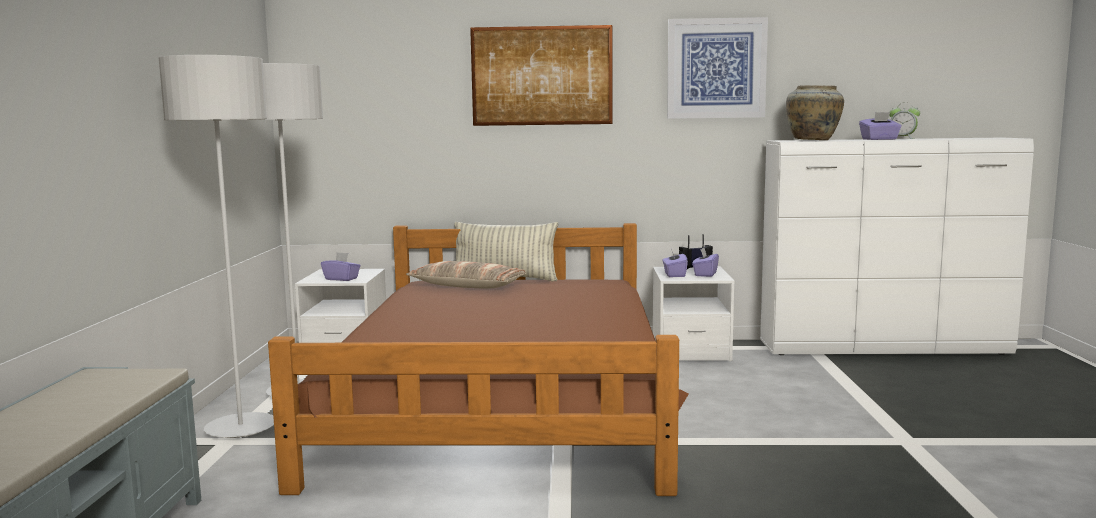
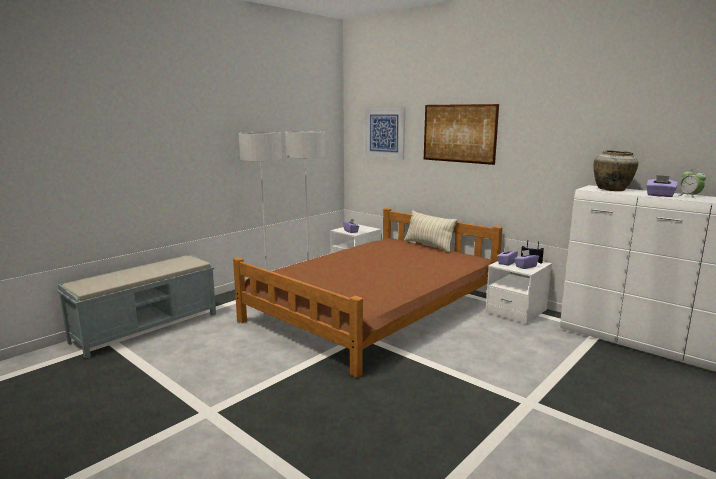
camera: 40 degrees right, 5 degrees up
pillow [406,261,527,289] -> none
picture [667,17,768,119] -> picture moved to [364,107,405,160]

